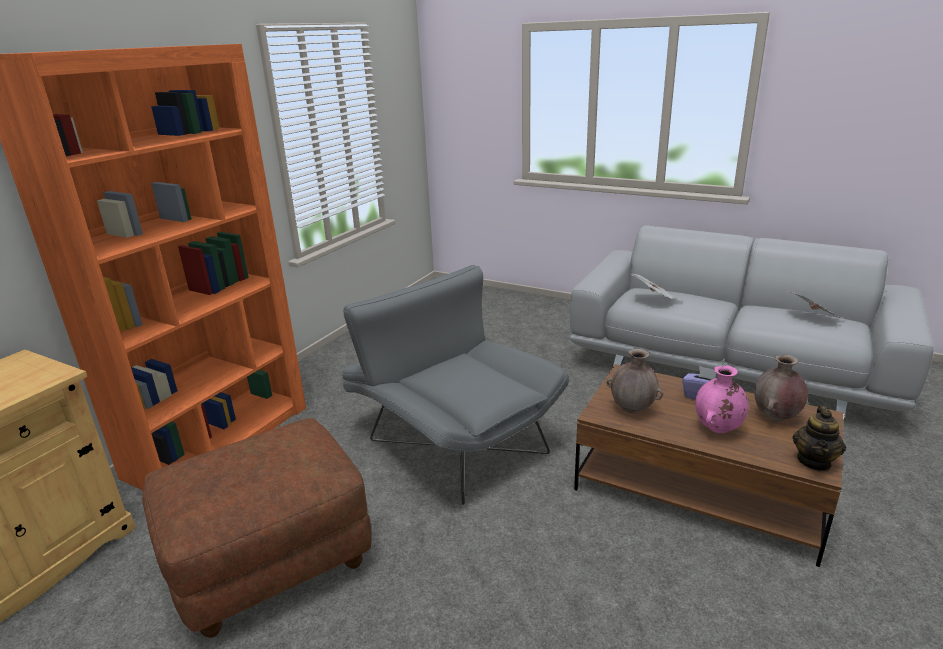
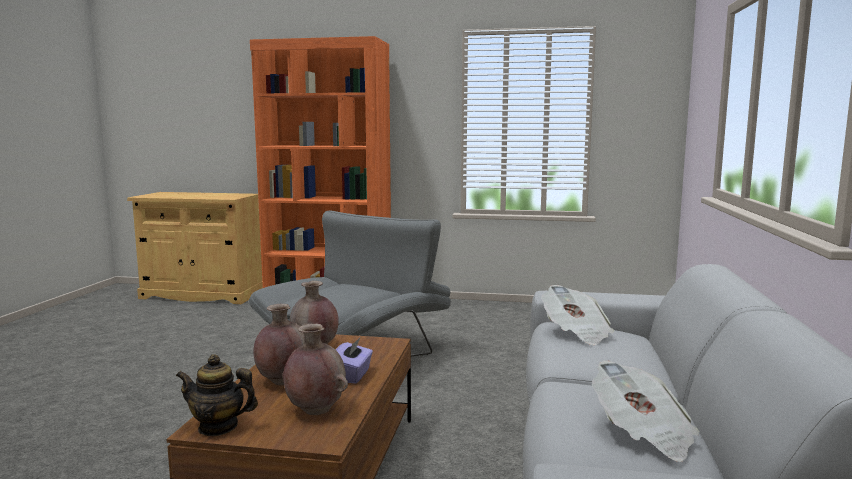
camera: 70 degrees right, 15 degrees down
brown ottoman [142,418,372,638] -> none
pink vase [695,366,749,433] -> brown vase [253,304,305,385]

